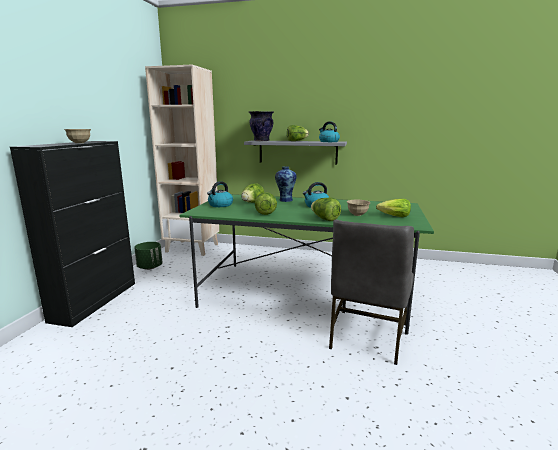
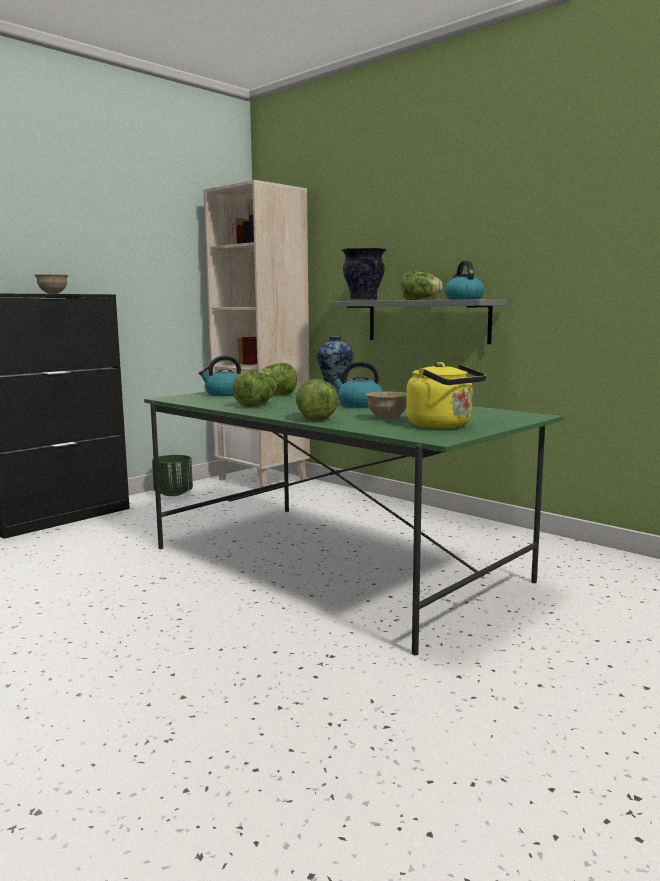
camera: 30 degrees right, 5 degrees down
grey chair [329,219,414,365] -> none
lettuce [376,199,411,217] -> yellow kettle [406,362,486,429]

